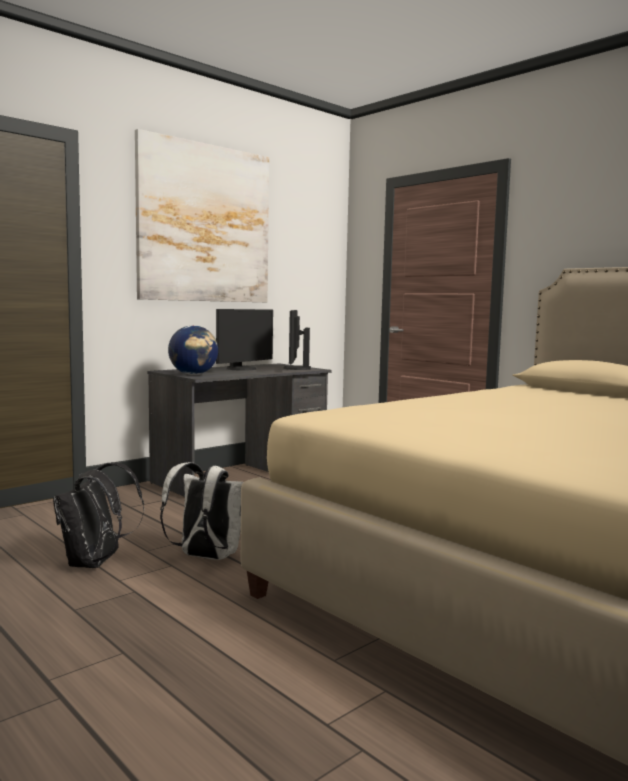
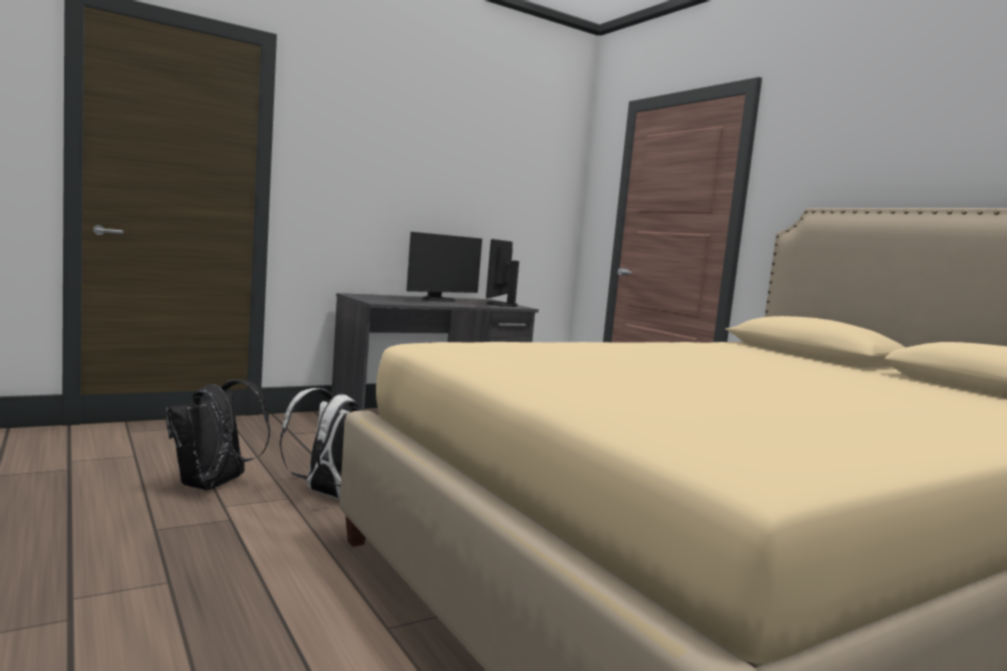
camera: 10 degrees right, 0 degrees up
picture [135,129,269,302] -> none
globe [168,325,218,375] -> none

